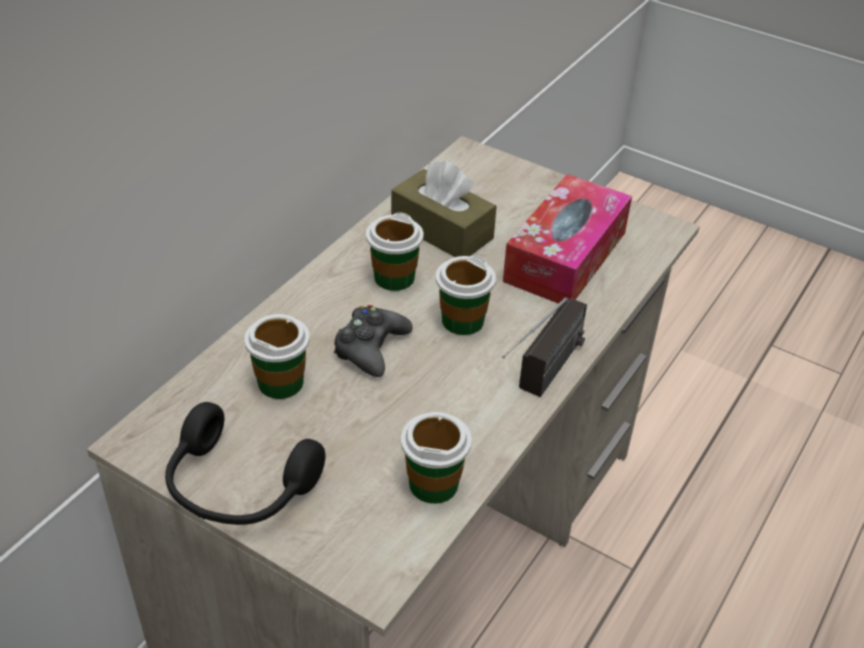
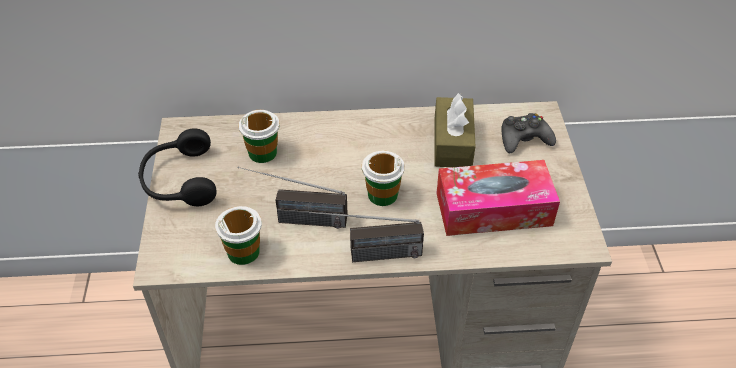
camera: 55 degrees right, 5 degrees up
black game controller [334,305,413,377] -> black game controller moved to [501,113,556,153]
cup [366,212,424,291] -> none
none -> radio [238,167,347,229]

